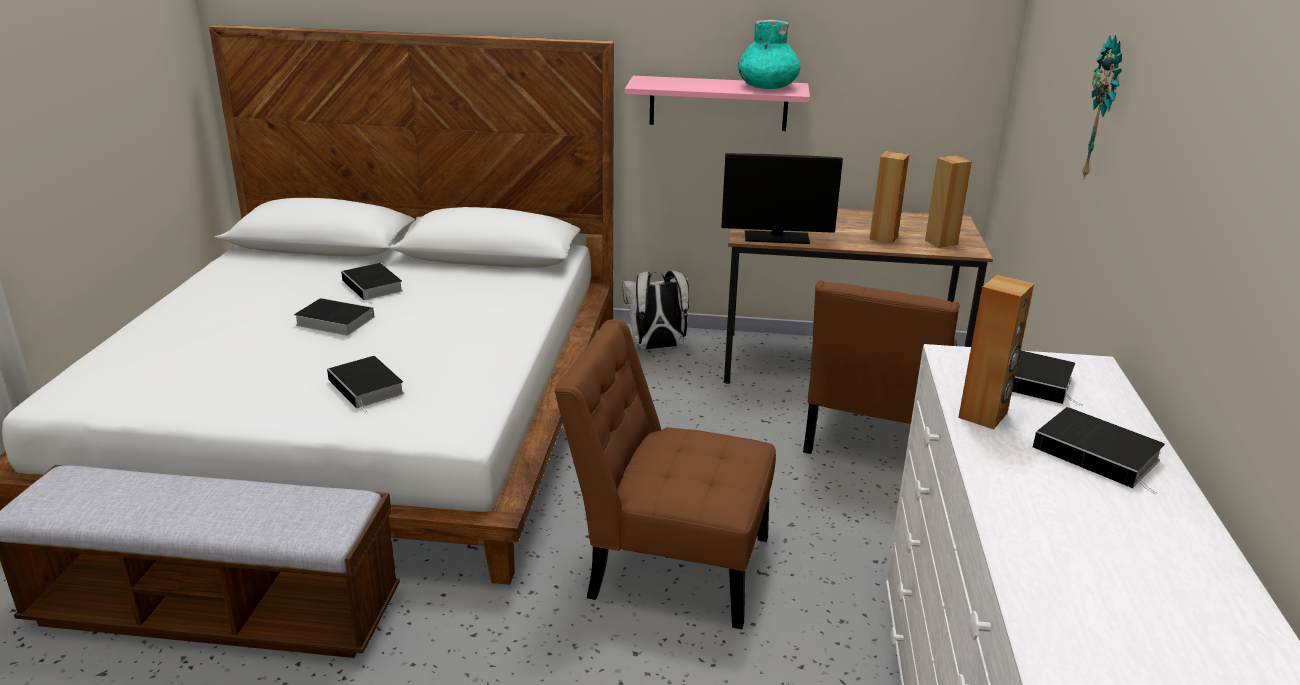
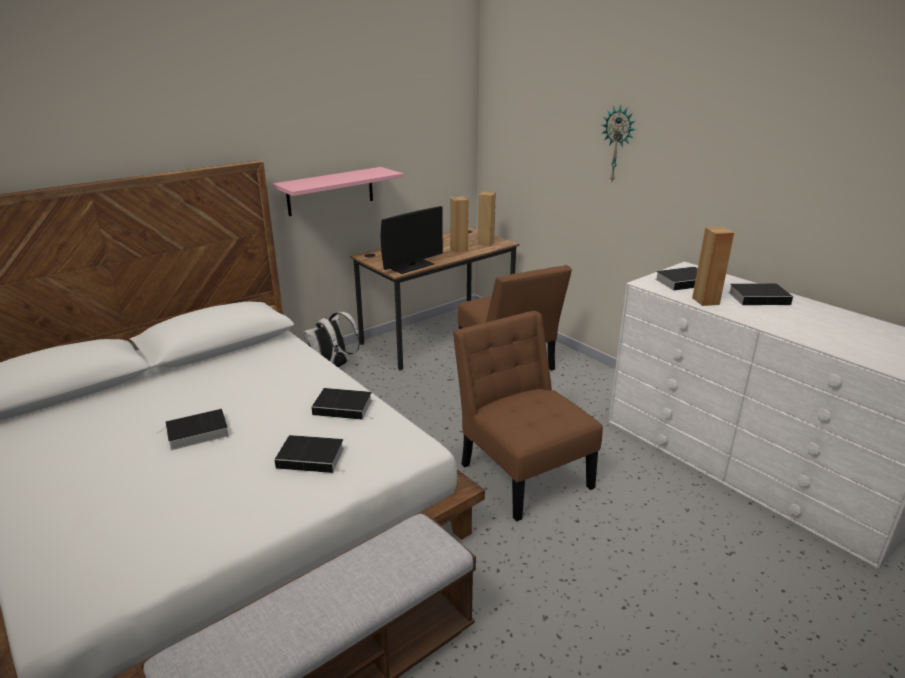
camera: 45 degrees left, 0 degrees up
book [341,263,403,302] -> book moved to [311,388,372,420]
brown chair [554,319,776,629] -> brown chair turned 90 degrees clockwise [453,311,603,521]
turquoise vase [738,20,801,89] -> none

